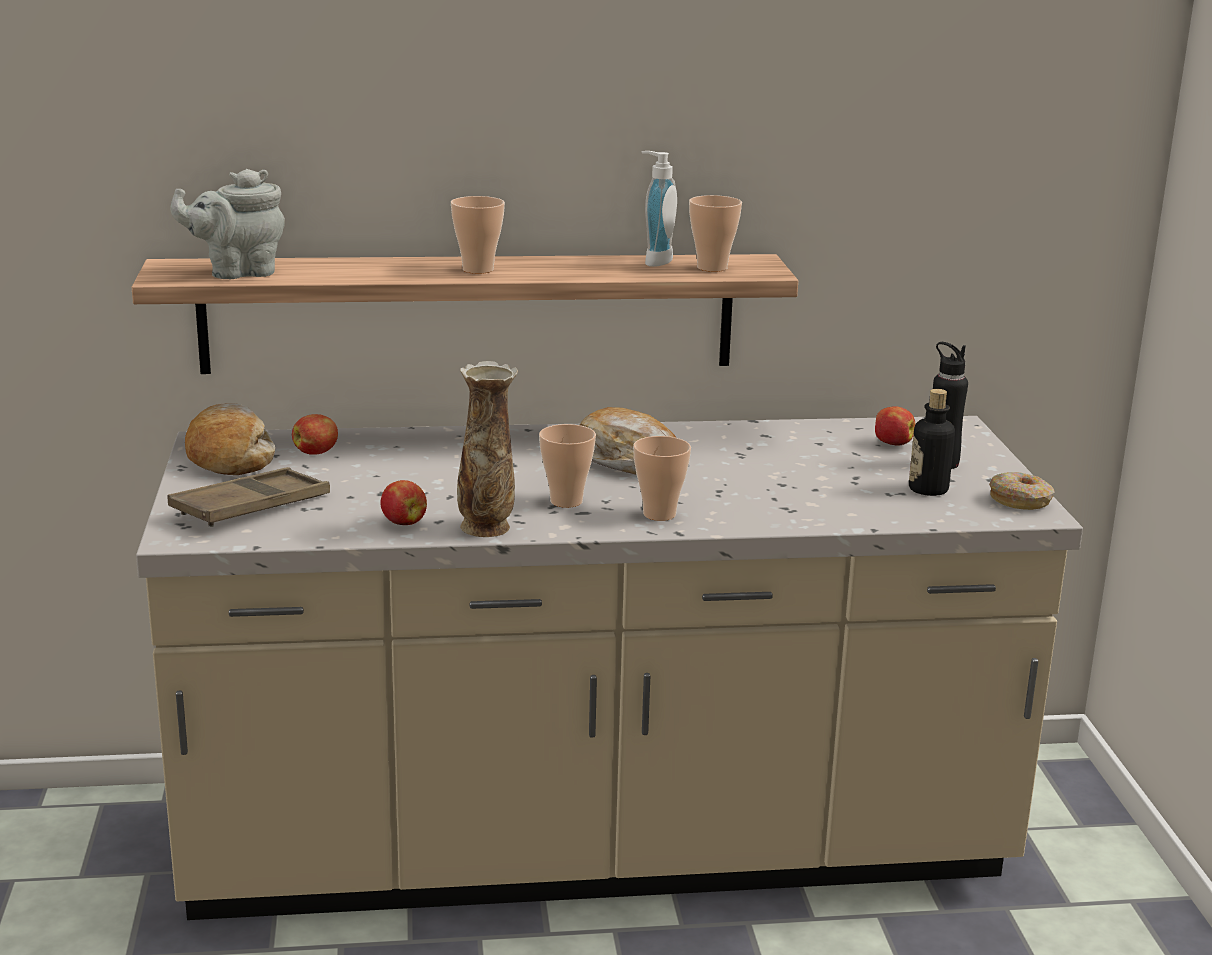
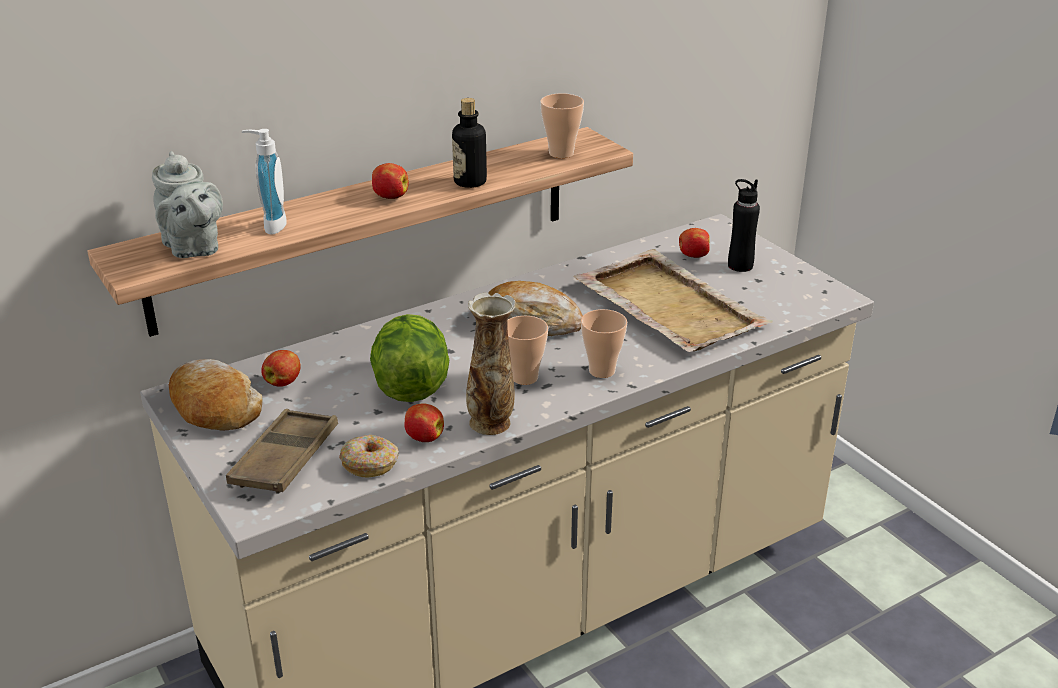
camera: 25 degrees left, 10 degrees up
grey teapot [170,169,285,279] -> grey teapot turned 75 degrees counterclockwise [152,151,223,258]
cup [451,196,505,274] -> apple [372,163,409,199]
soap dispenser [642,151,677,267] -> soap dispenser moved to [242,129,287,235]
bottle [909,389,955,496] -> bottle moved to [452,98,487,188]
donut [989,472,1055,510] -> donut moved to [339,435,399,478]
none -> lettuce [370,314,449,402]
none -> beige tray [573,249,773,352]

